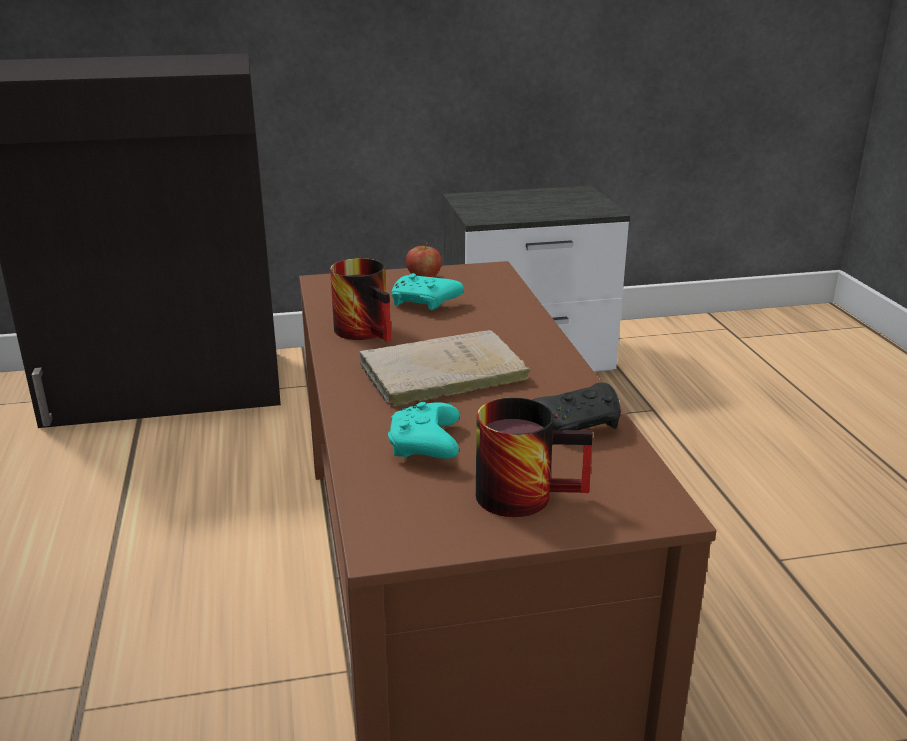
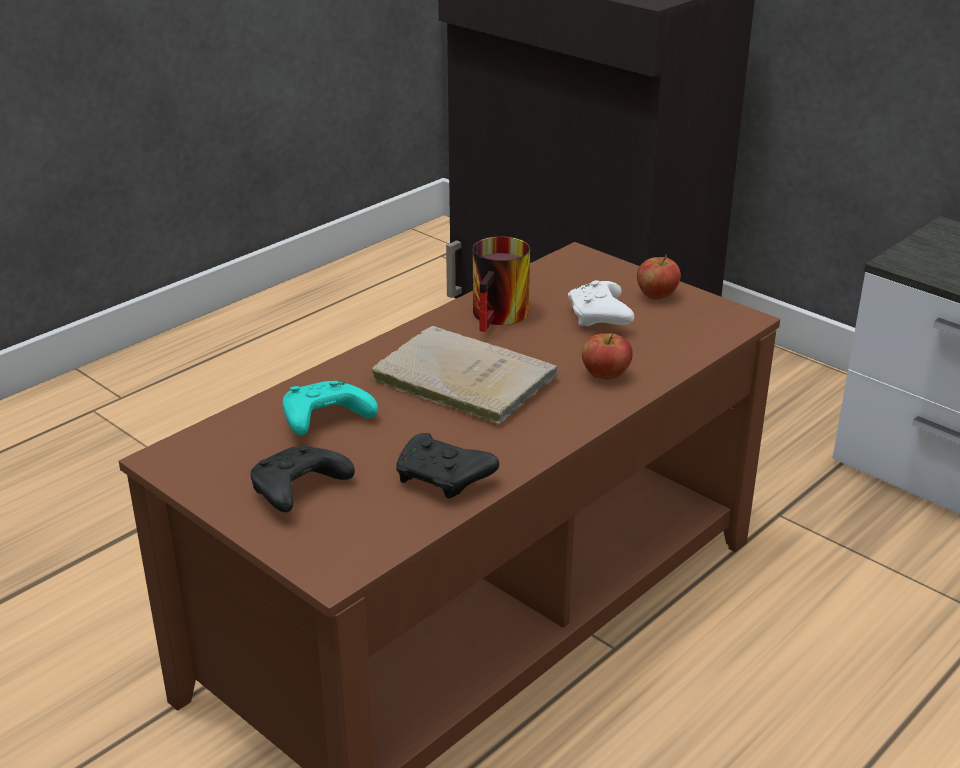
camera: 55 degrees right, 5 degrees up
turquoise game controller [391,273,464,310] -> white game controller [568,280,635,326]
mug [476,397,593,517] -> black game controller [250,446,355,512]
none -> apple [582,333,633,380]

